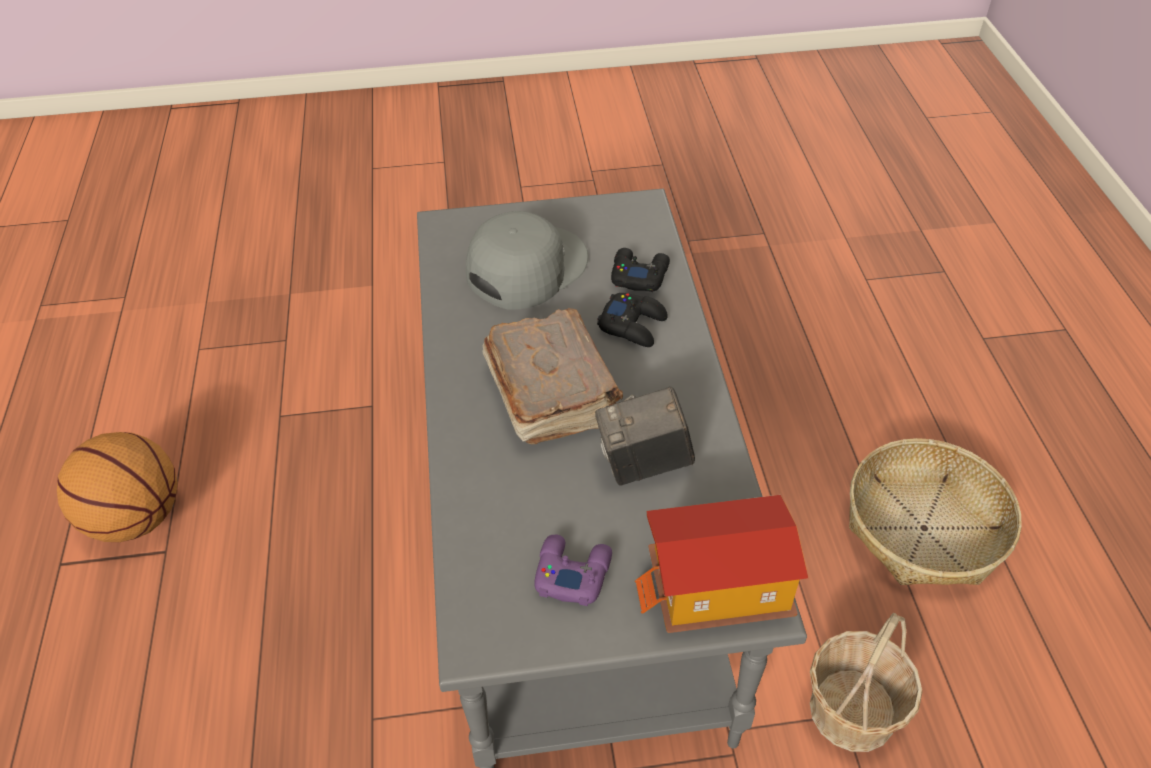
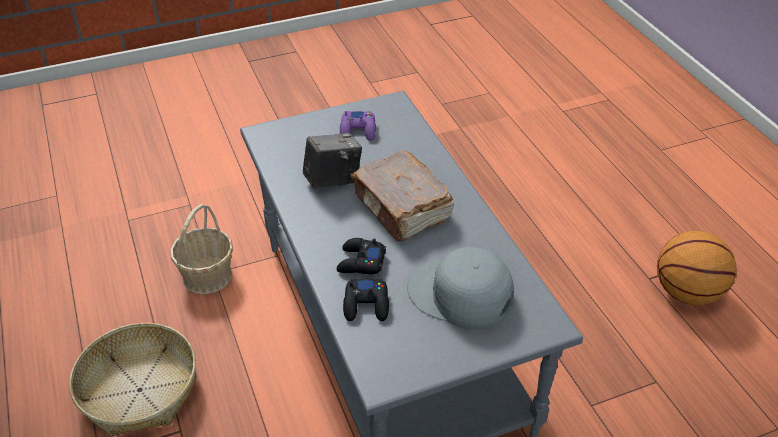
camera: 165 degrees right, 5 degrees down
grey cap [466,211,588,310] -> grey cap turned 90 degrees clockwise [407,247,514,330]
toy house [635,495,808,633] -> none

